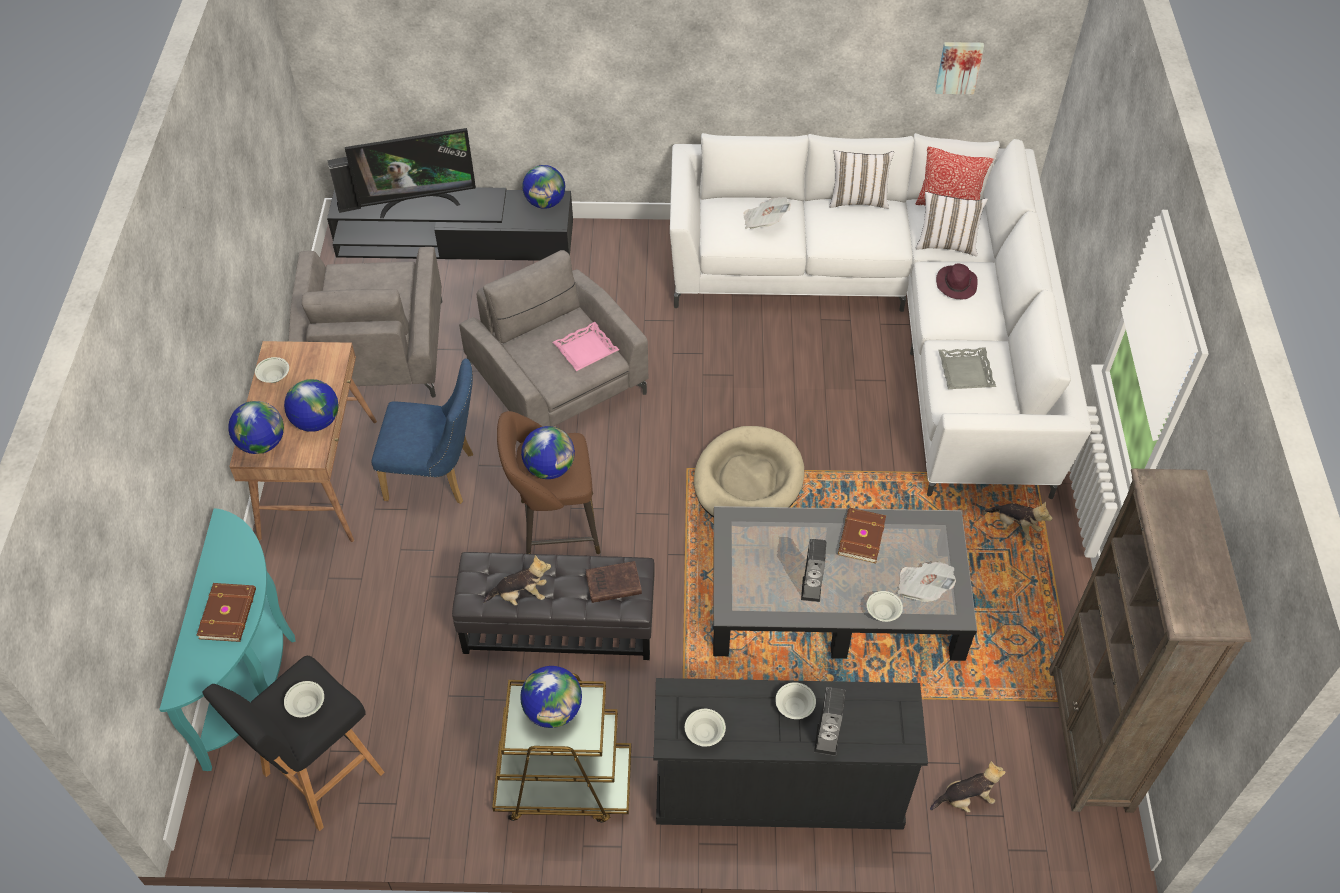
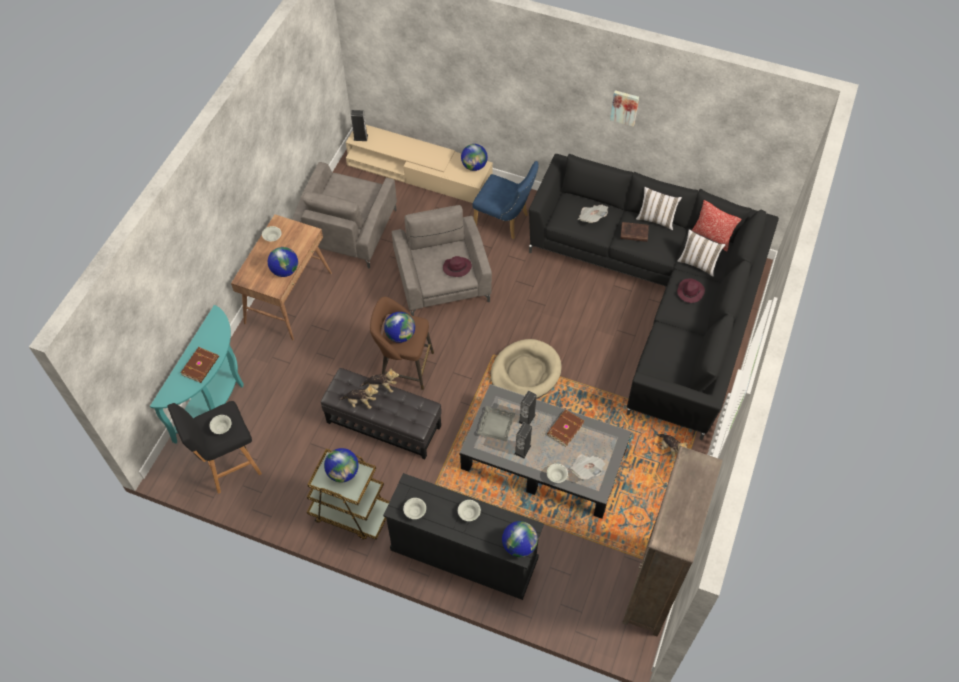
camera: 20 degrees right, 5 degrees up
globe [228,401,284,454] -> globe moved to [502,521,538,557]
black tv stand [327,187,573,261] -> beige tv stand [346,125,493,203]
television [345,128,476,218] -> none
blue chair [371,358,473,504] -> blue chair moved to [472,161,539,239]
pink tray [553,322,619,371] -> purple hat [443,256,472,277]
brown book [586,561,642,603] -> brown book moved to [620,222,649,242]
white sofa [670,133,1092,499] -> black sofa [529,154,779,440]
speaker [814,687,846,756] -> speaker moved to [519,391,537,425]
plush toy [930,761,1006,813] -> plush toy moved to [360,368,399,393]
picture [935,42,984,94] -> picture moved to [610,90,639,127]
grey tray [939,347,996,389] -> grey tray moved to [477,406,515,442]

